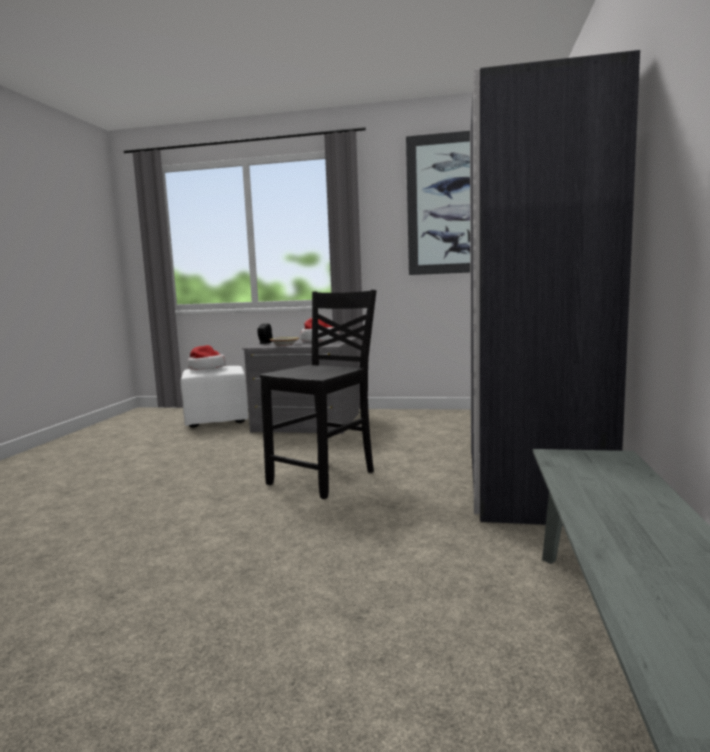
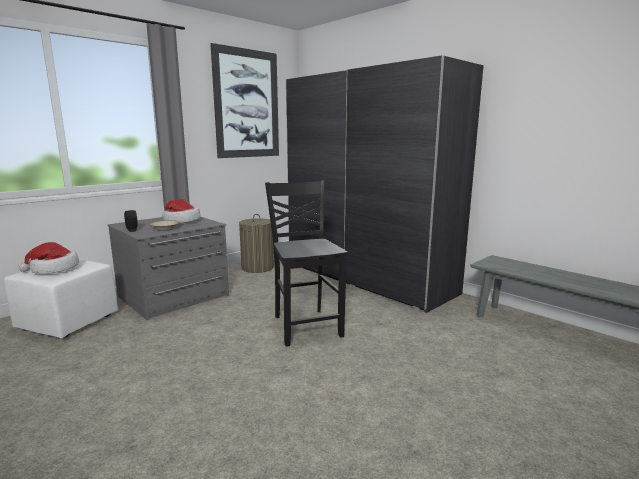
camera: 55 degrees left, 5 degrees up
none -> laundry basket [239,214,274,273]

